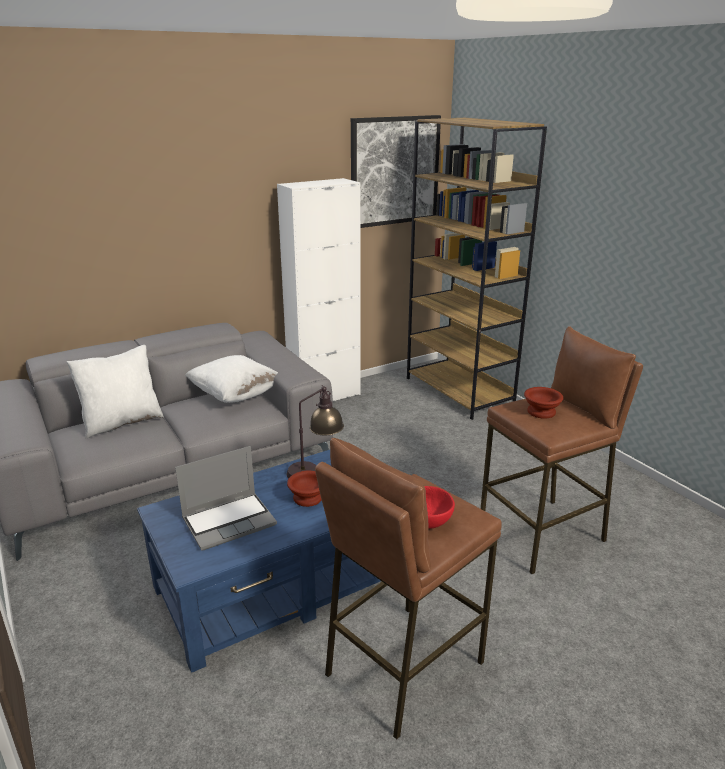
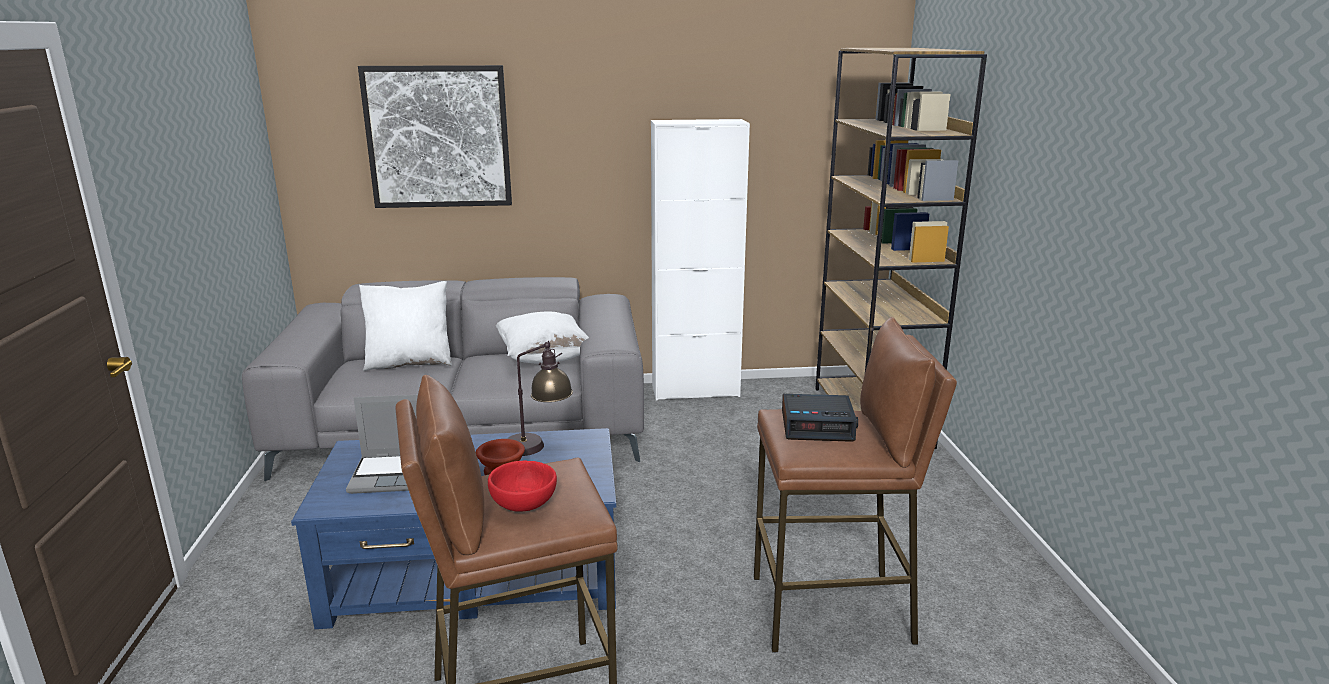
camera: 25 degrees right, 5 degrees down
picture [351,115,441,228] -> picture moved to [358,65,512,208]
brown bowl [524,387,563,419] -> alarm clock [782,394,858,442]

